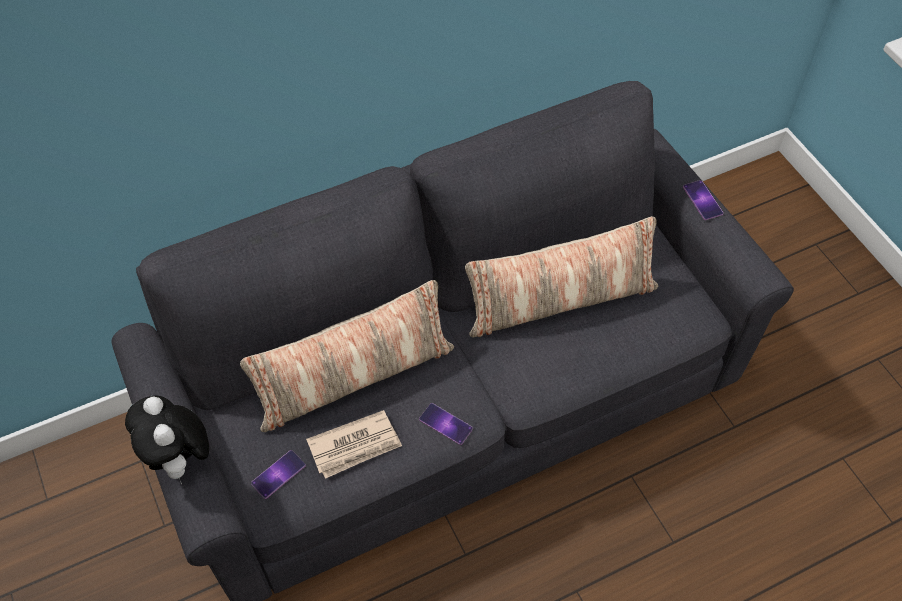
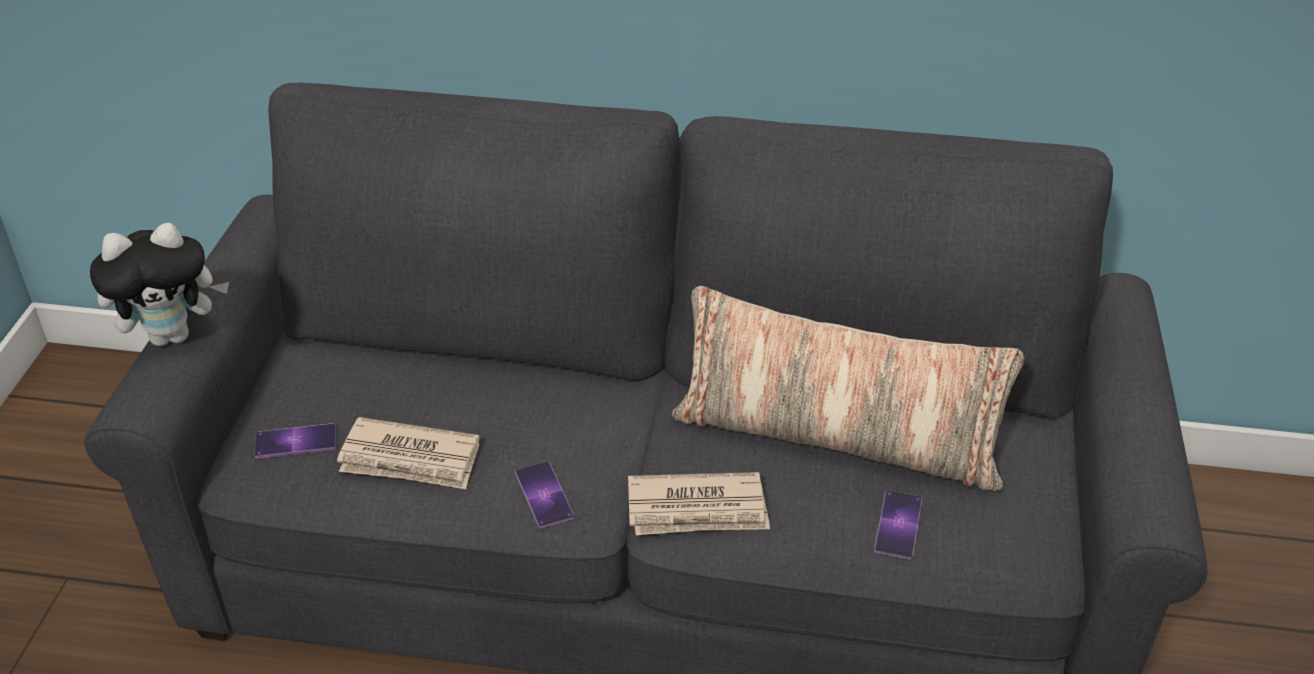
camera: 35 degrees right, 15 degrees down
plush toy [125,395,209,484] -> plush toy turned 120 degrees counterclockwise [90,223,229,346]
pillow [240,280,454,432] -> none
phone [683,180,723,220] -> phone moved to [874,490,922,559]
none -> newspaper [628,472,770,535]

